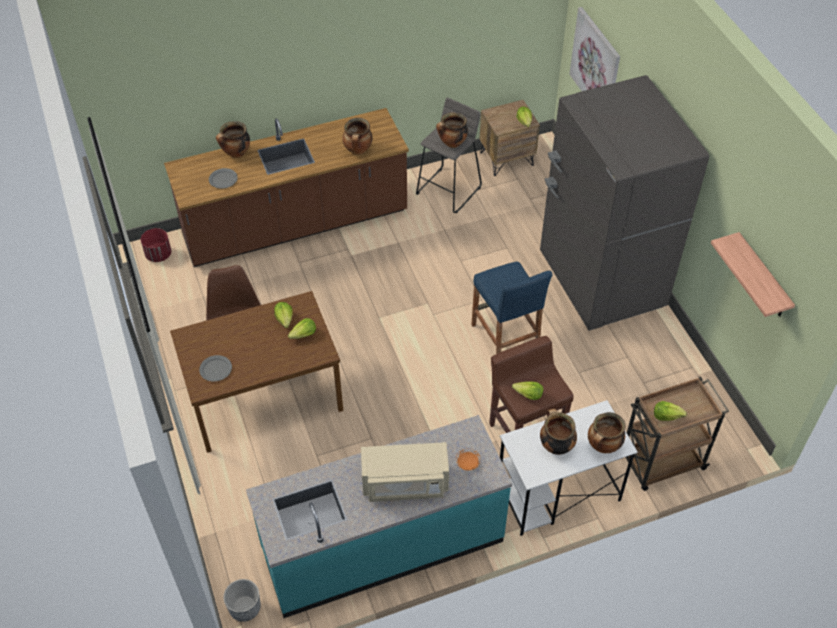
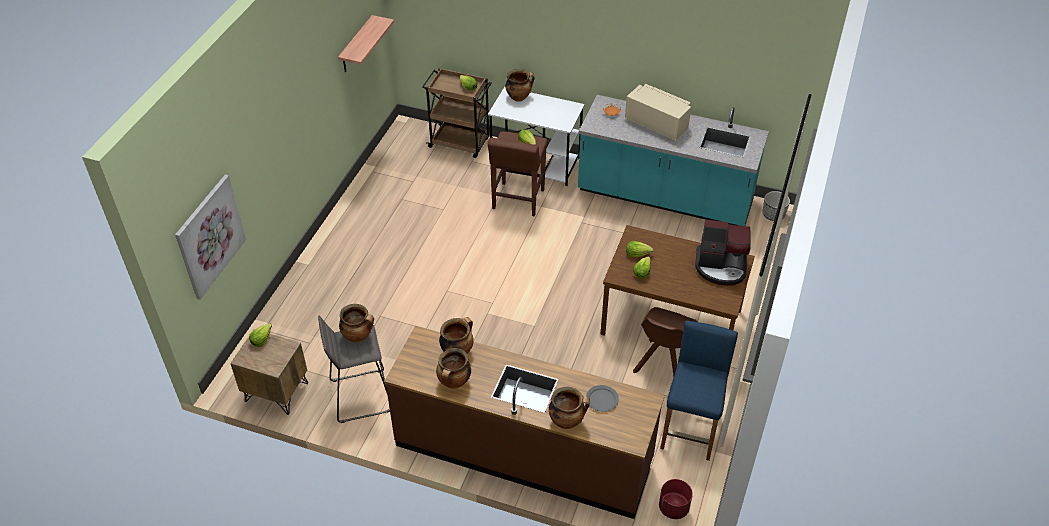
camera: 140 degrees left, 5 degrees down
grey plate [199,355,232,382] -> coffee machine [695,220,751,286]
blue stool [471,261,552,354] -> blue stool moved to [660,321,738,461]
grey fridge [540,75,709,331] -> none
cooking pot [540,409,577,455] -> cooking pot moved to [436,348,471,389]

